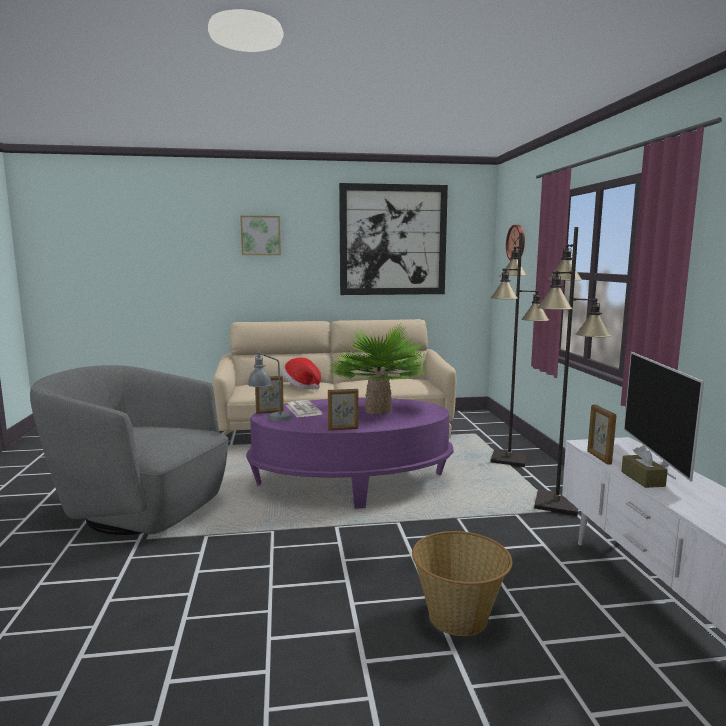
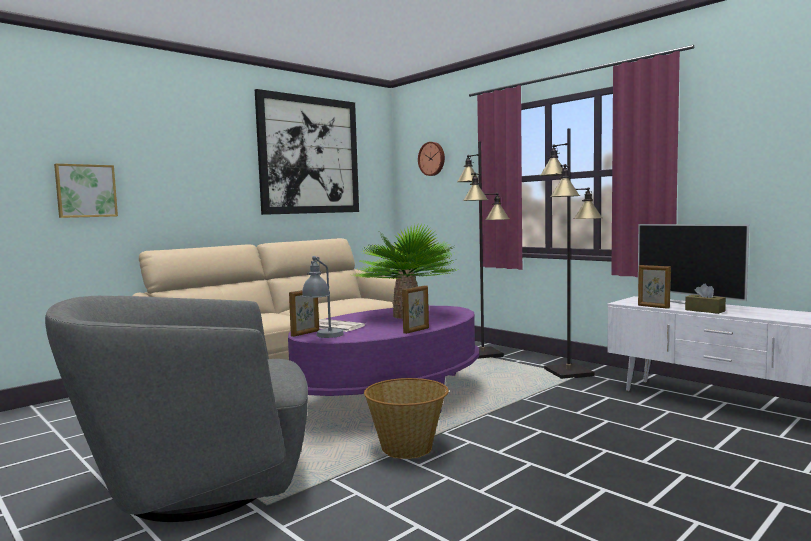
camera: 35 degrees left, 5 degrees down
picture [240,216,281,255] -> picture moved to [54,164,118,218]
hat [282,358,321,389] -> none
basket [412,531,512,636] -> basket moved to [364,378,449,459]

